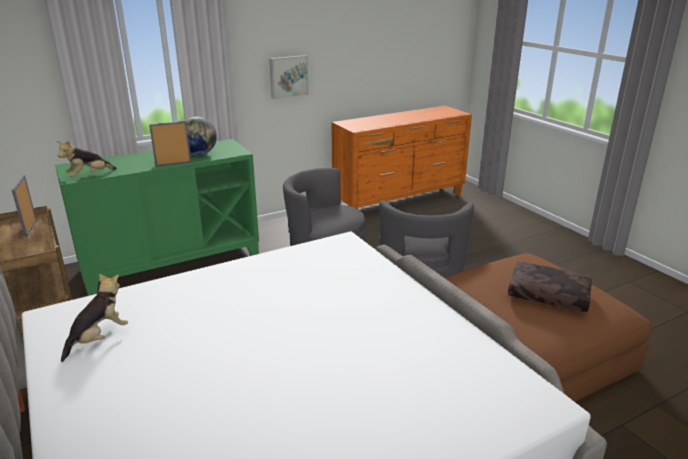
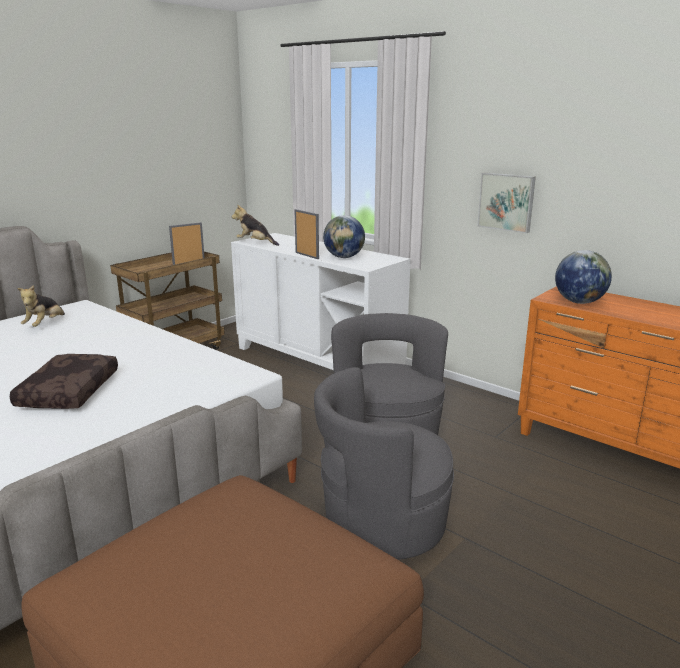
camera: 70 degrees right, 5 degrees down
green cabinet [55,139,259,296] -> white cabinet [231,233,411,370]
plush toy [61,274,128,362] -> plush toy turned 90 degrees clockwise [17,285,65,327]
brown pillow [508,262,592,312] -> brown pillow moved to [10,354,118,409]
none -> globe [555,250,612,304]

